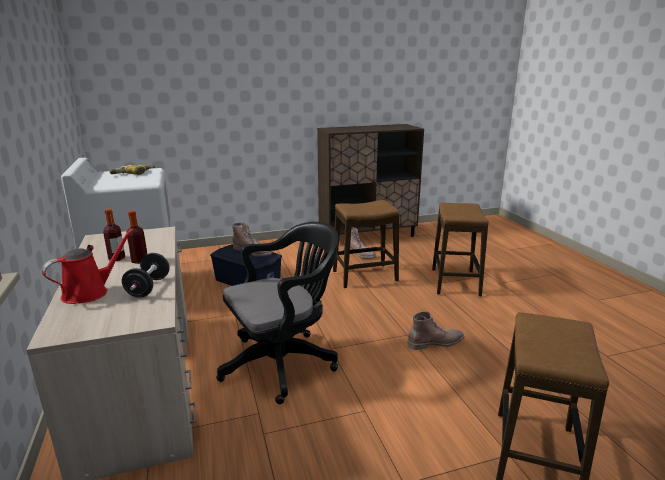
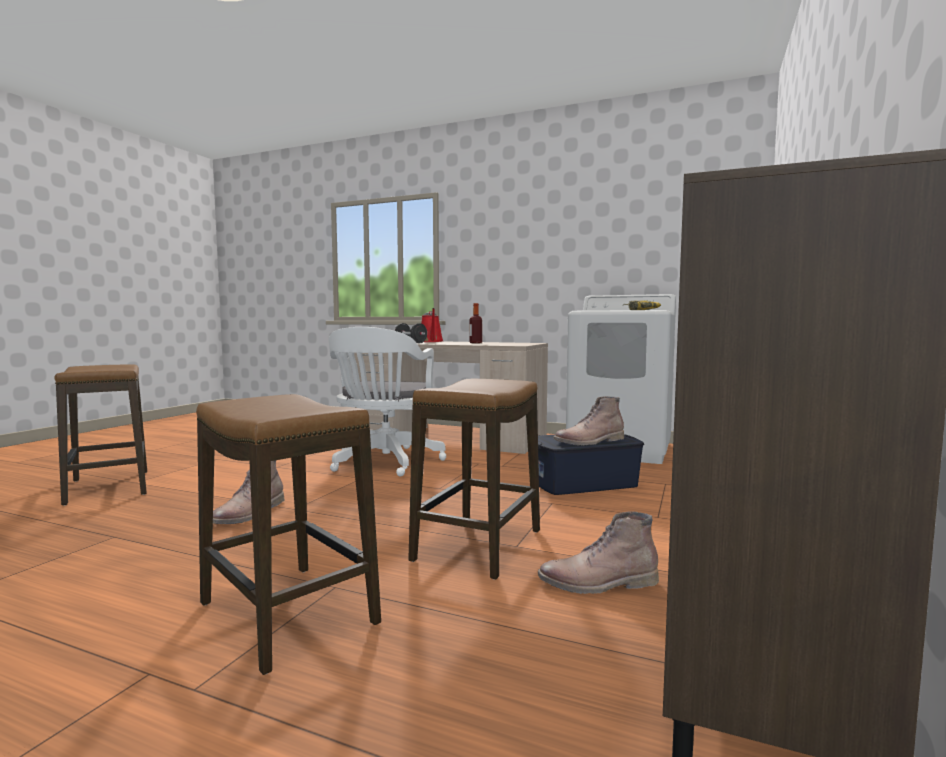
camera: 130 degrees right, 15 degrees down
bottle [126,210,147,264] -> none
black office chair [216,222,339,404] -> white office chair [329,327,447,476]

